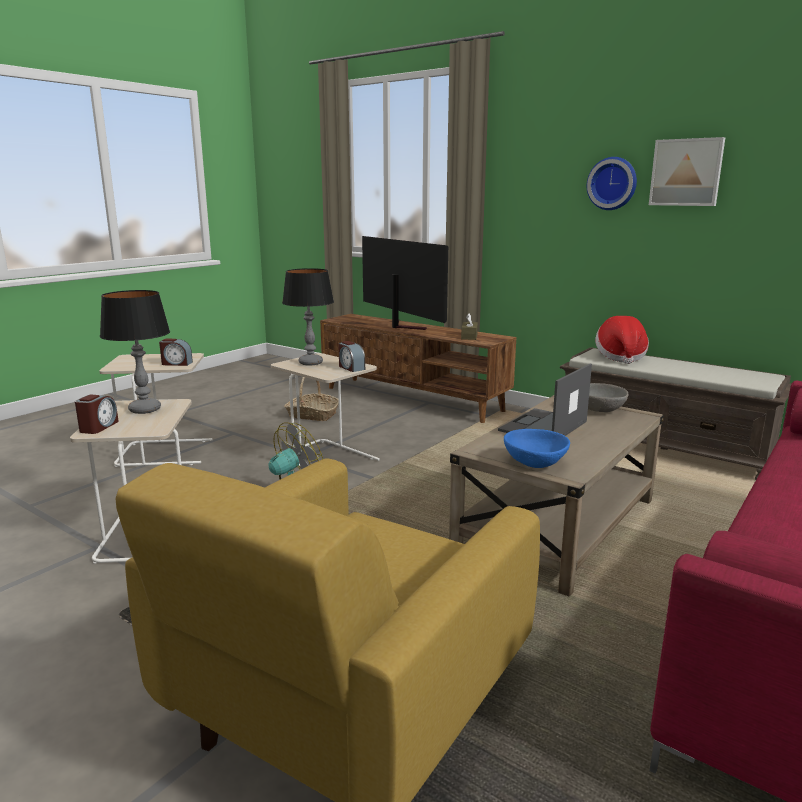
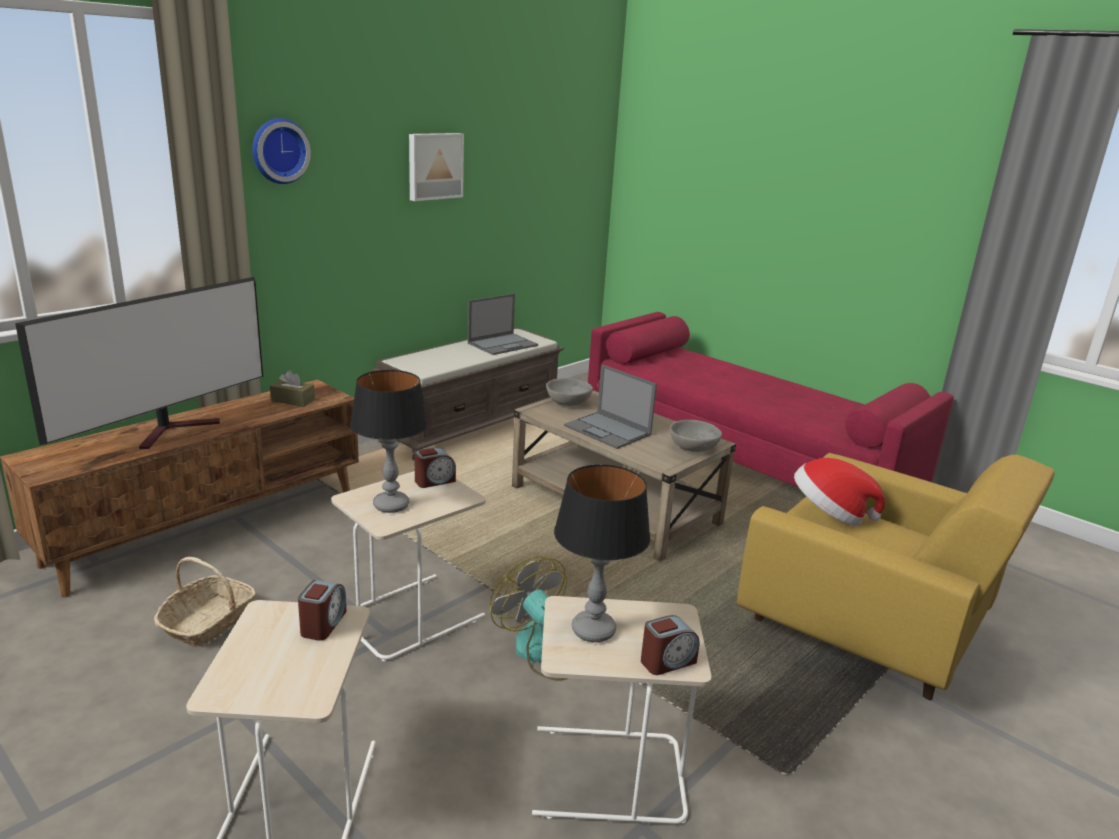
camera: 85 degrees left, 5 degrees up
alarm clock [75,394,119,434] -> alarm clock turned 135 degrees clockwise [641,615,699,675]
television [362,236,448,330] -> television turned 150 degrees clockwise [15,277,263,449]
blue bowl [504,429,570,468] -> grey bowl [670,420,722,452]
wall clock [587,157,637,210] -> wall clock moved to [252,118,311,184]
hat [595,316,649,364] -> hat moved to [794,458,885,526]
none -> laptop [468,294,538,355]

